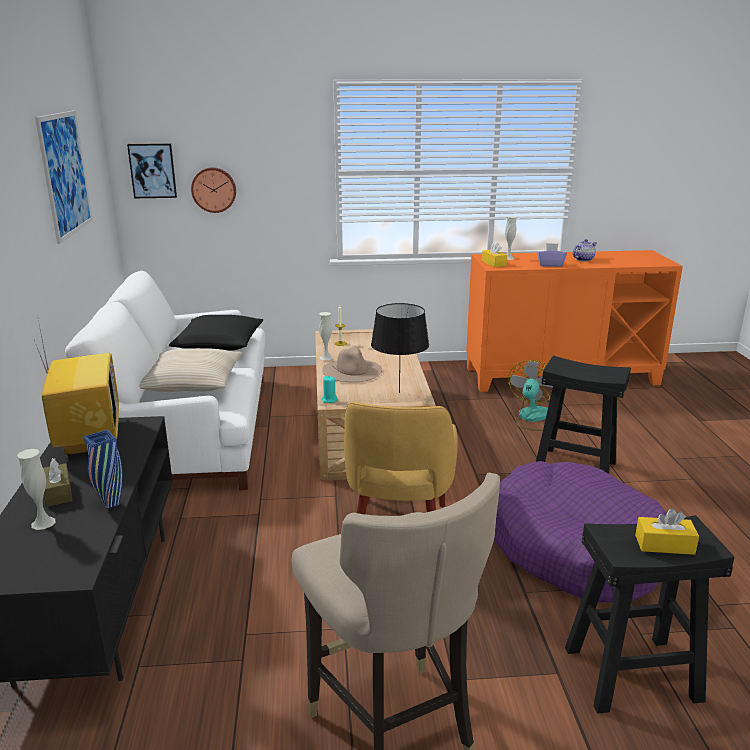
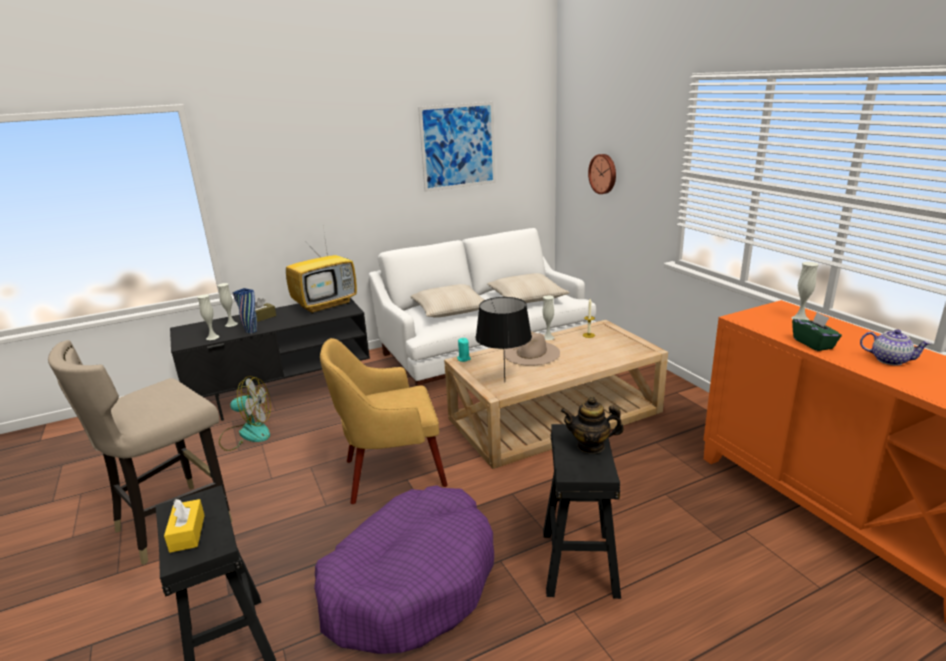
camera: 70 degrees right, 0 degrees up
picture [127,143,177,198] -> none
black pillow [169,315,263,351] -> beige pillow [487,273,570,303]
yellow tissue box [482,242,507,267] -> none
fan [508,360,553,431] -> fan moved to [219,376,271,451]
purple tissue box [537,243,567,267] -> green tissue box [792,312,842,351]
none -> white vase [197,294,220,340]
none -> teapot [561,396,624,454]

